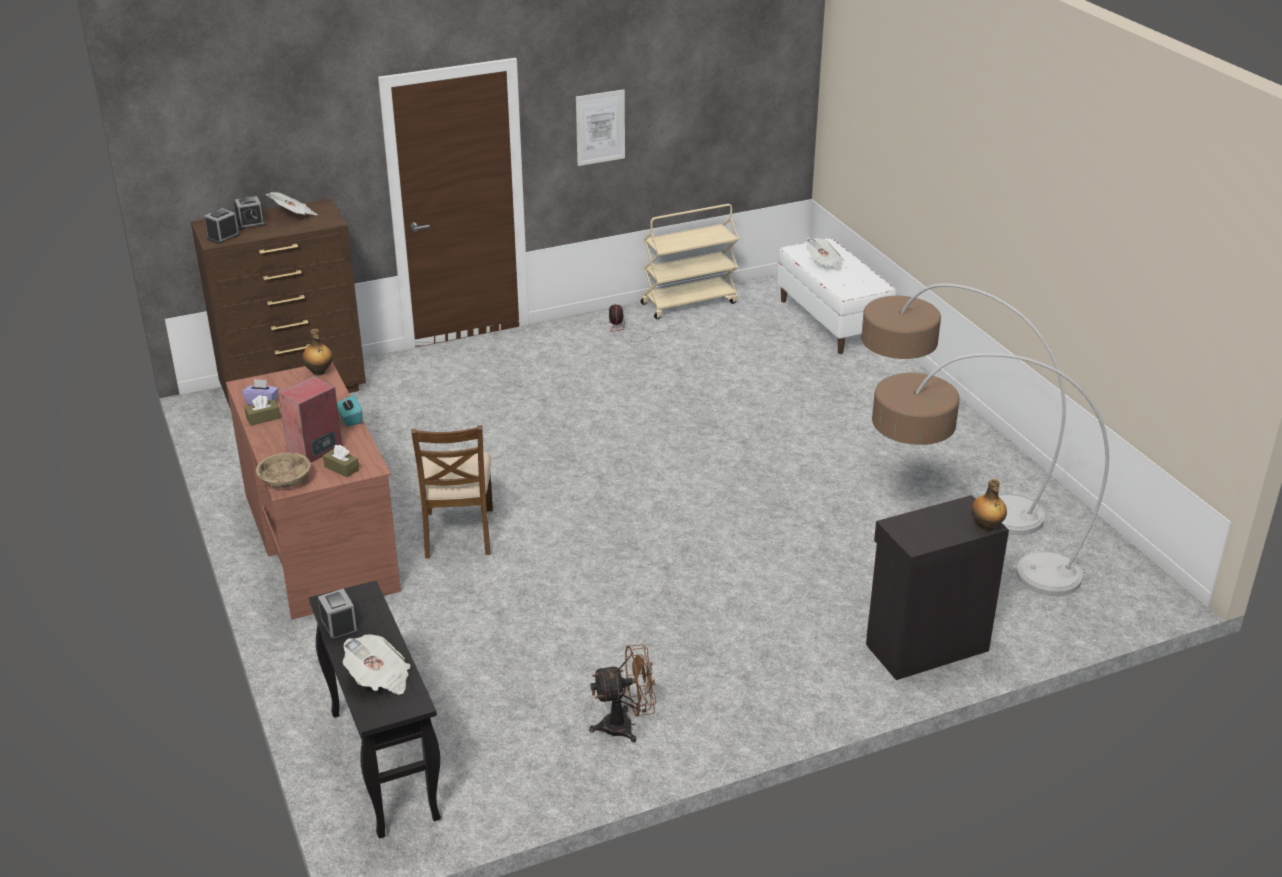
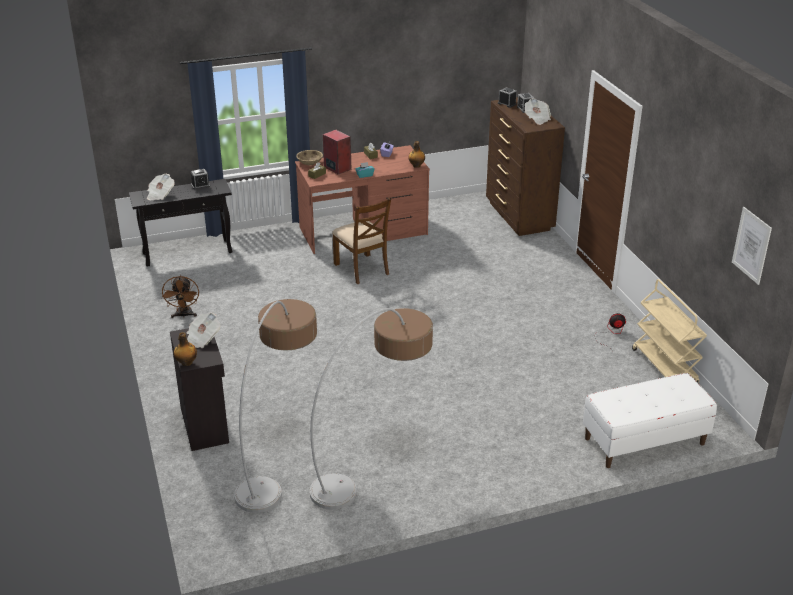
camera: 95 degrees right, 0 degrees up
brown chair [411,425,493,559] -> brown chair turned 120 degrees counterclockwise [332,198,391,284]
picture [576,89,625,166] -> picture moved to [732,207,772,285]
newspaper [806,237,844,271] -> newspaper moved to [187,313,220,348]

